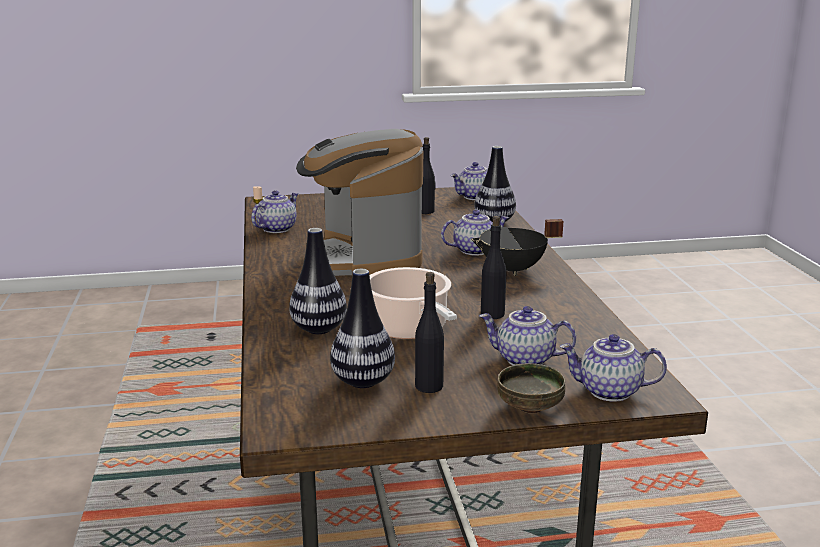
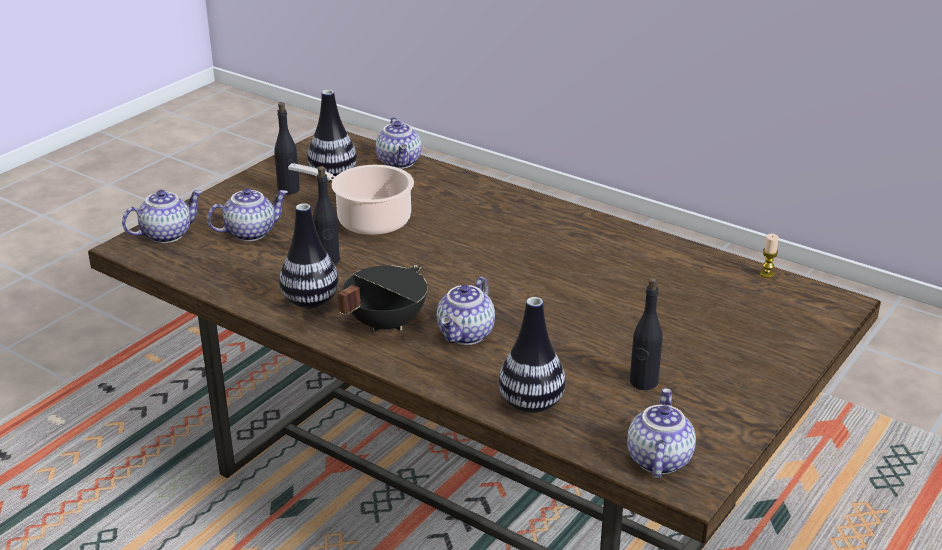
camera: 135 degrees right, 10 degrees up
teapot [251,190,299,233] -> teapot moved to [376,117,422,169]
vase [289,228,347,334] -> vase moved to [279,203,339,309]
coffee machine [296,129,423,276] -> none
bowl [497,363,565,414] -> none

